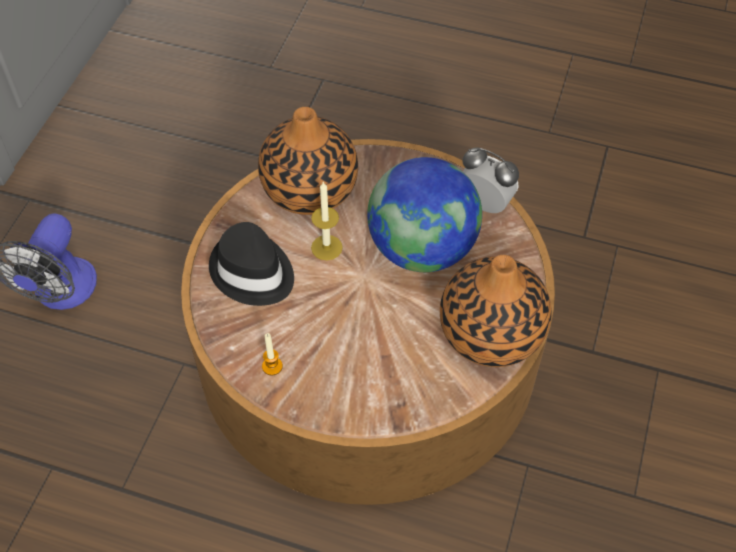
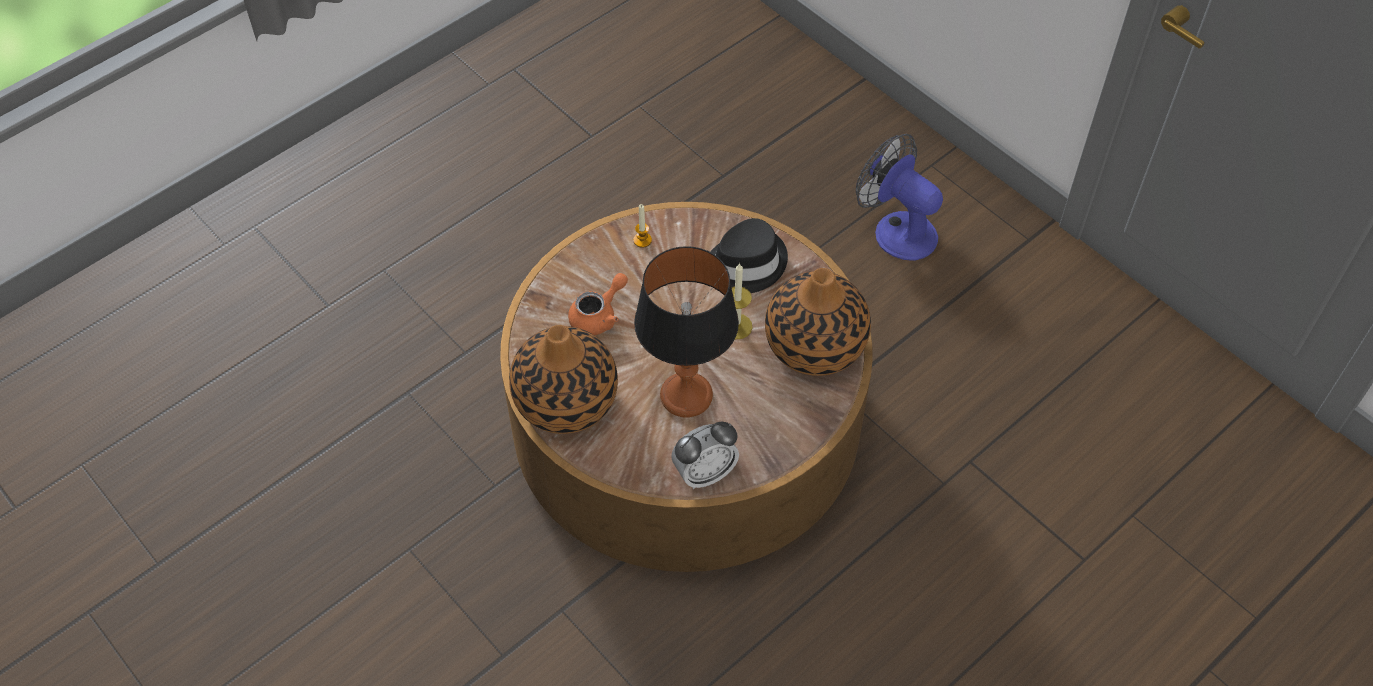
camera: 120 degrees right, 0 degrees up
globe [367,157,482,272] -> table lamp [634,246,739,418]
none -> orange teapot [568,273,628,335]

